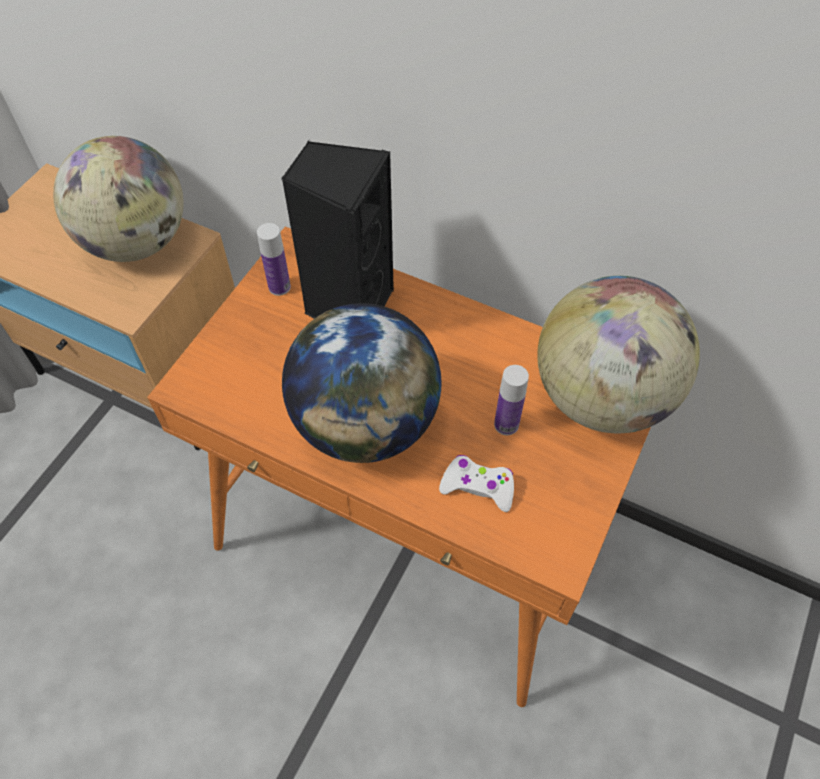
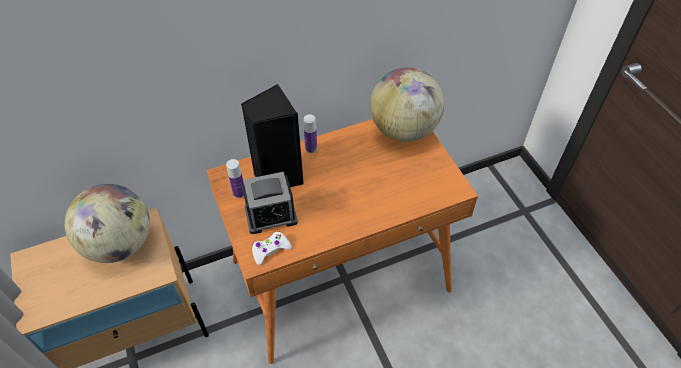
camera: 50 degrees left, 5 degrees down
globe [282,303,441,463] -> none
white game controller [439,455,514,512] -> white game controller moved to [252,231,291,265]
bottle [494,365,529,435] -> bottle moved to [304,114,317,153]
none -> alarm clock [242,172,298,234]

